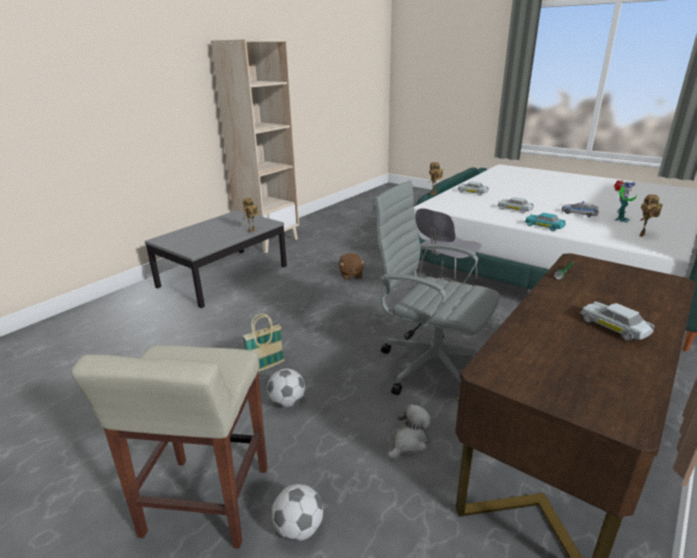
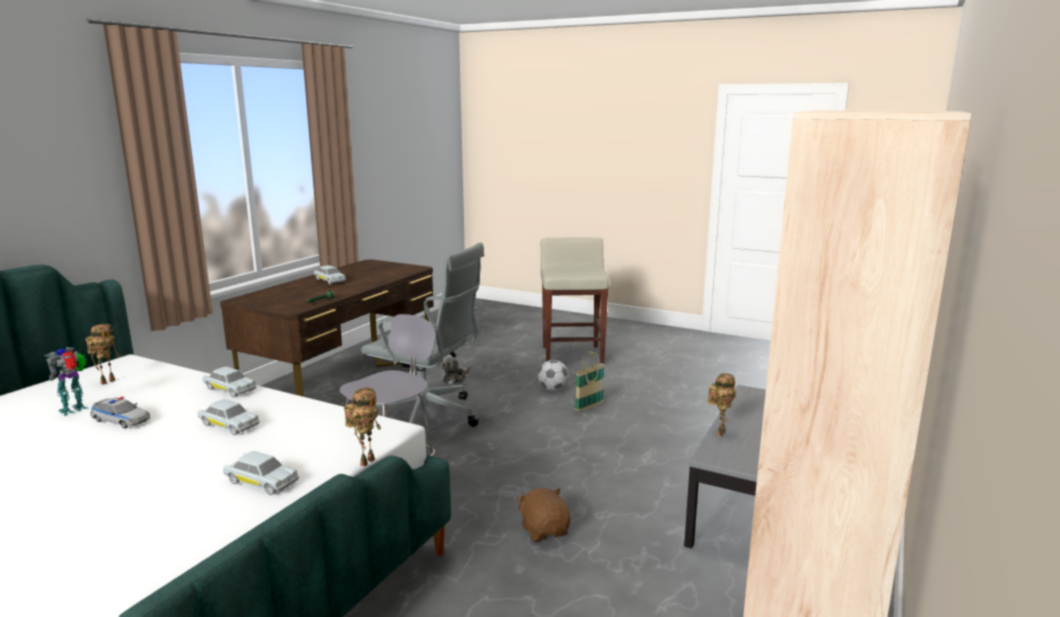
camera: 170 degrees right, 10 degrees down
football [272,484,323,541] -> none
turquoise toy car [525,213,565,231] -> white toy car [202,366,257,398]

